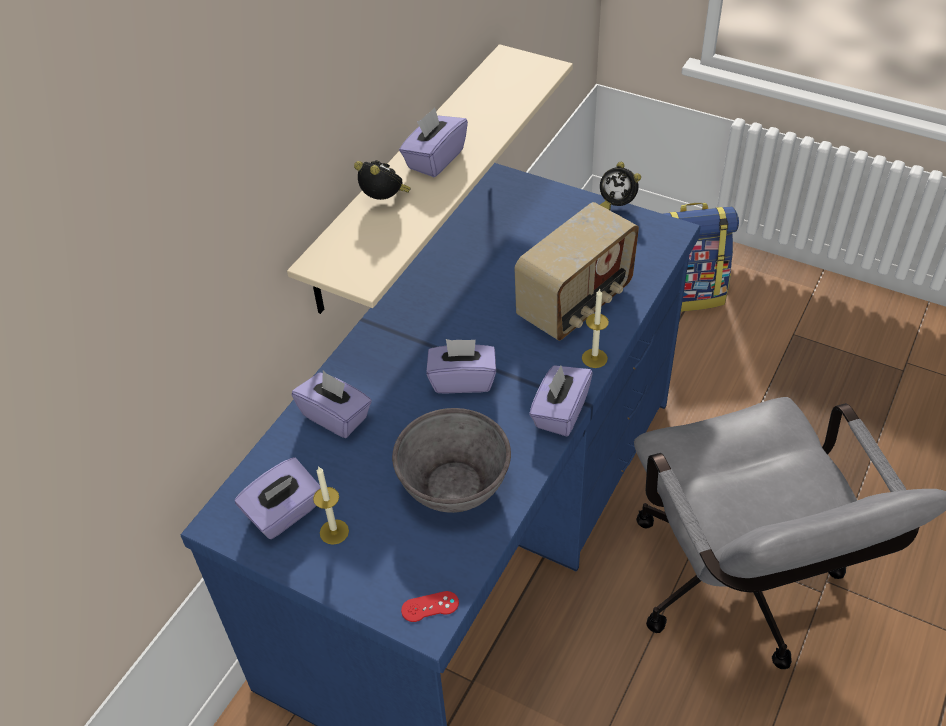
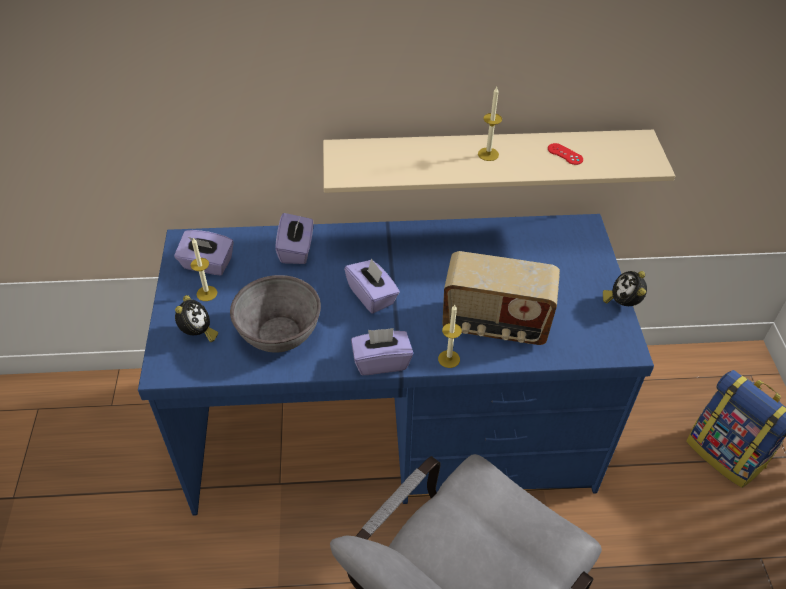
camera: 55 degrees right, 0 degrees up
alarm clock [354,160,411,200] -> alarm clock moved to [175,295,218,342]
purple tissue box [399,107,468,177] -> candle [478,87,502,161]
red game controller [401,591,459,622] -> red game controller moved to [548,143,583,165]

